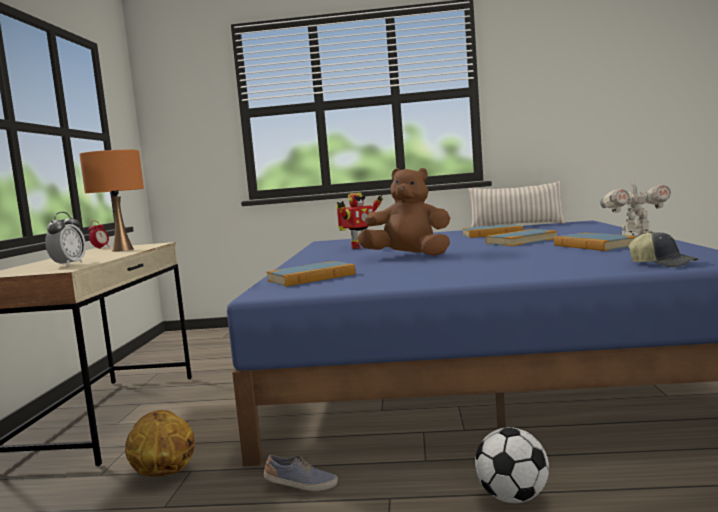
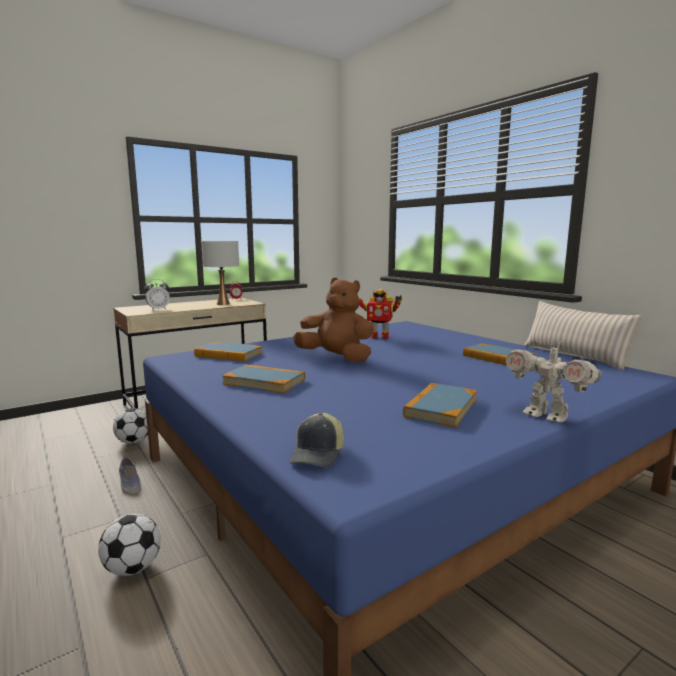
camera: 50 degrees right, 5 degrees up
orange table lamp [79,150,144,252] -> white table lamp [201,241,239,305]
basketball [125,410,195,477] -> football [113,408,148,444]
brown plush toy [357,168,450,256] -> brown plush toy turned 45 degrees counterclockwise [293,277,374,362]
book [485,229,558,246] -> book moved to [222,364,305,393]

